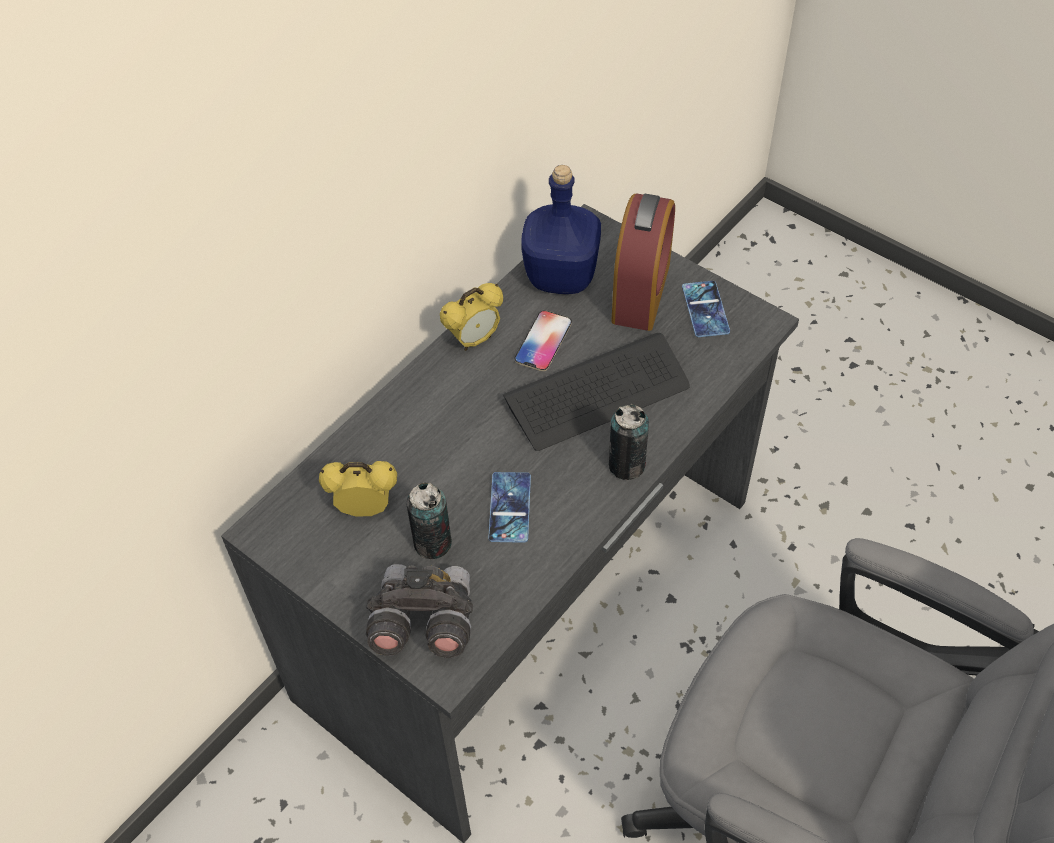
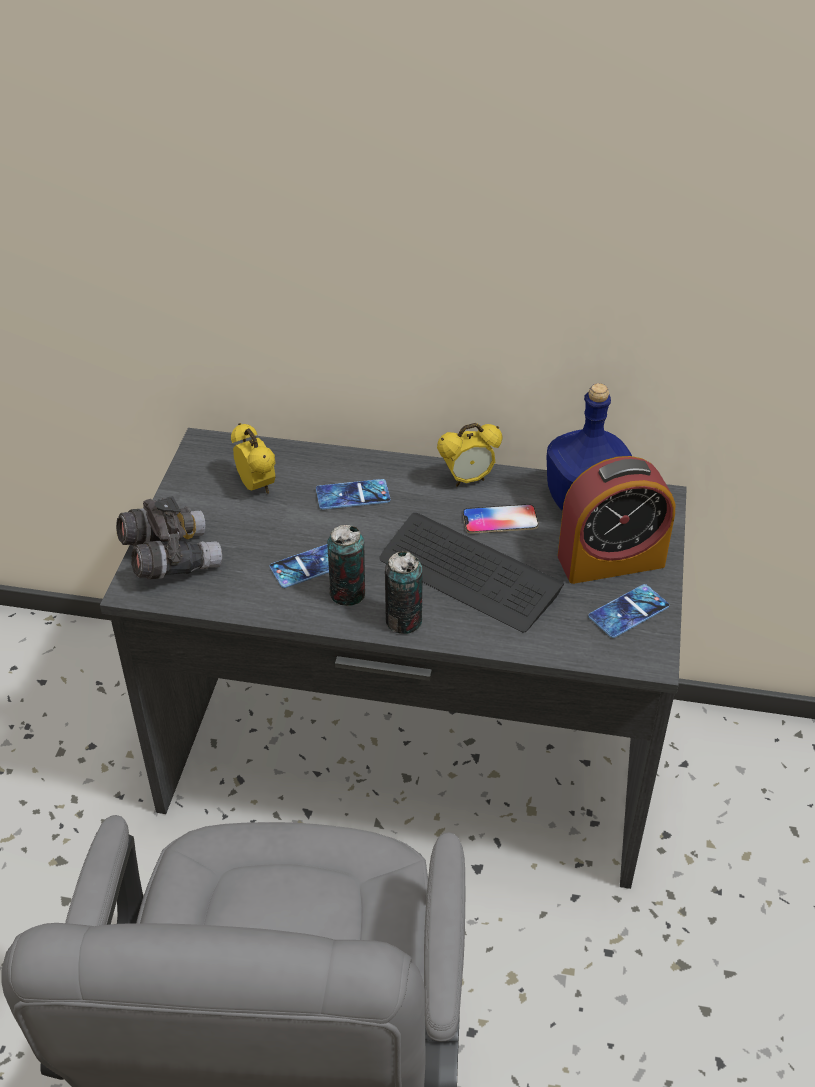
camera: 60 degrees right, 10 degrees down
can [407,482,452,559] -> can moved to [327,525,365,606]
alarm clock [440,283,503,351] -> alarm clock turned 45 degrees counterclockwise [437,423,502,486]
none -> phone [316,479,390,510]

